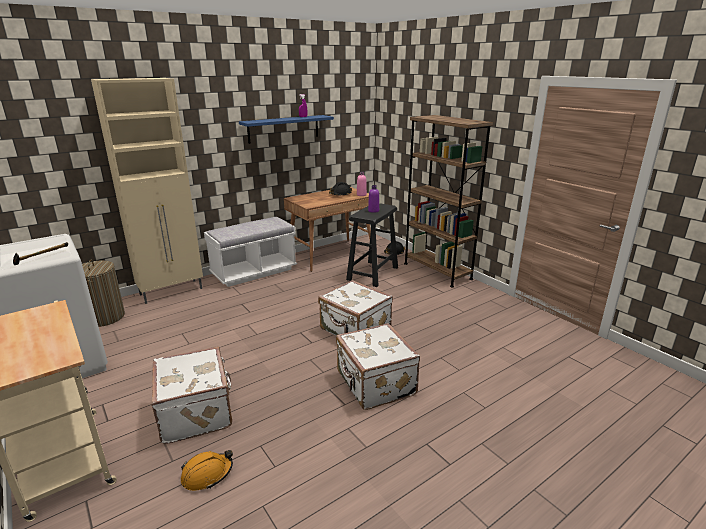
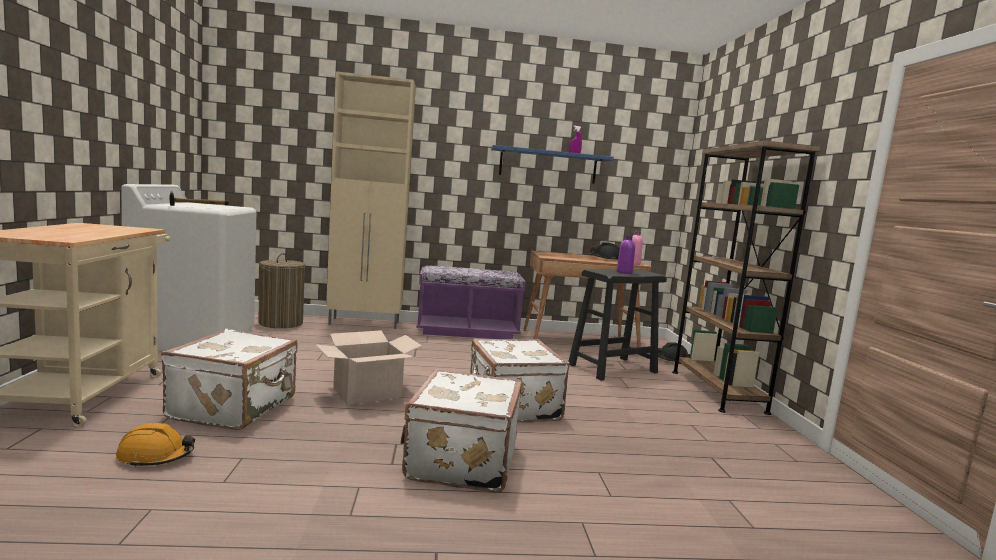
camera: 30 degrees right, 15 degrees down
white bench [204,217,297,287] -> purple bench [416,266,526,339]
none -> cardboard box [316,330,422,405]

